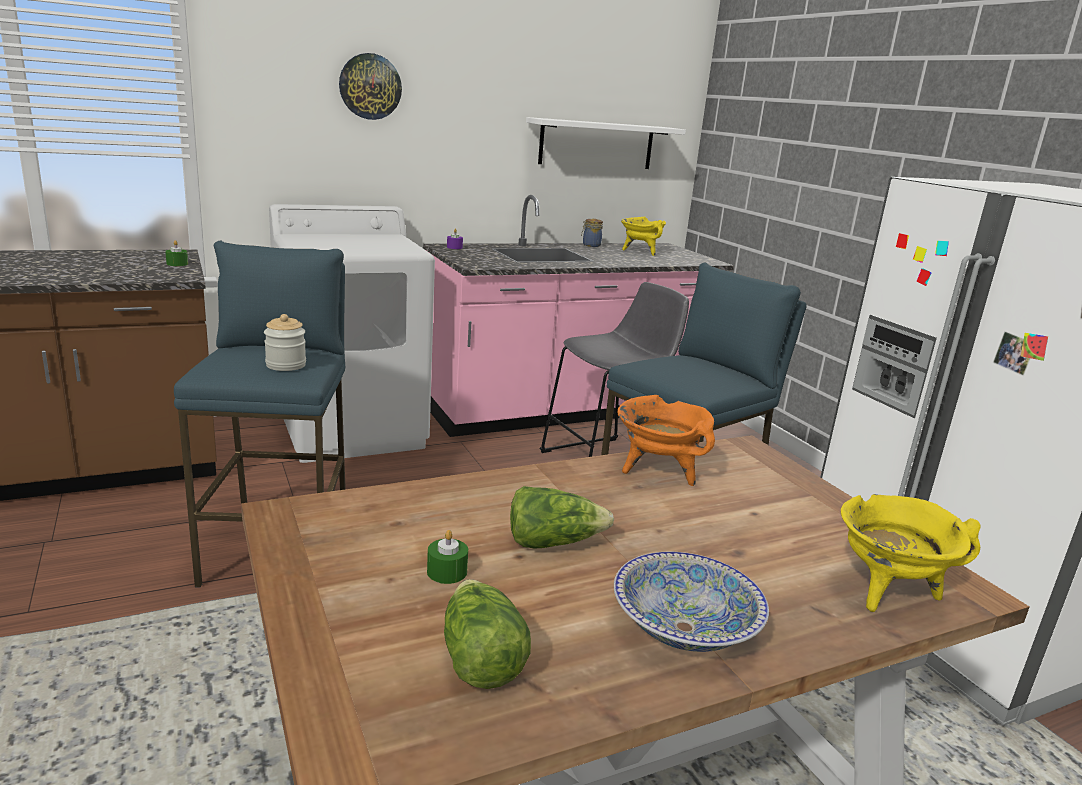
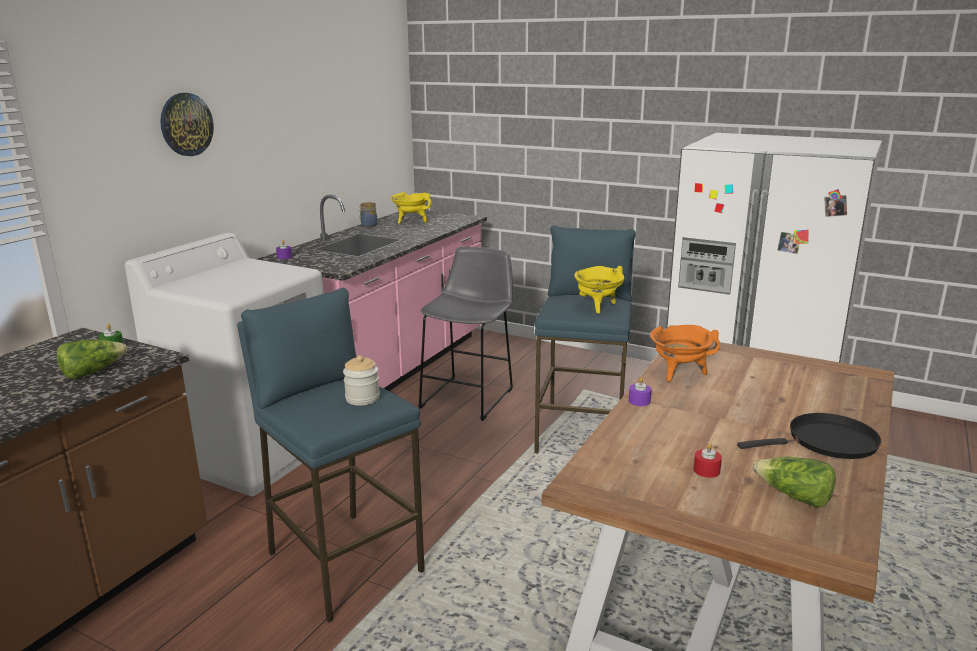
camera: 35 degrees left, 0 degrees up
green candle [427,530,468,584] -> red candle [693,443,722,478]
lettuce [510,486,614,549] -> lettuce moved to [57,340,127,379]
white shelf [526,117,686,169] -> none
bowl [614,552,769,652] -> black frying pan [737,413,881,459]
yellow cooking pot [841,494,981,612] -> yellow cooking pot moved to [574,266,625,314]
none -> purple candle [629,378,652,406]

